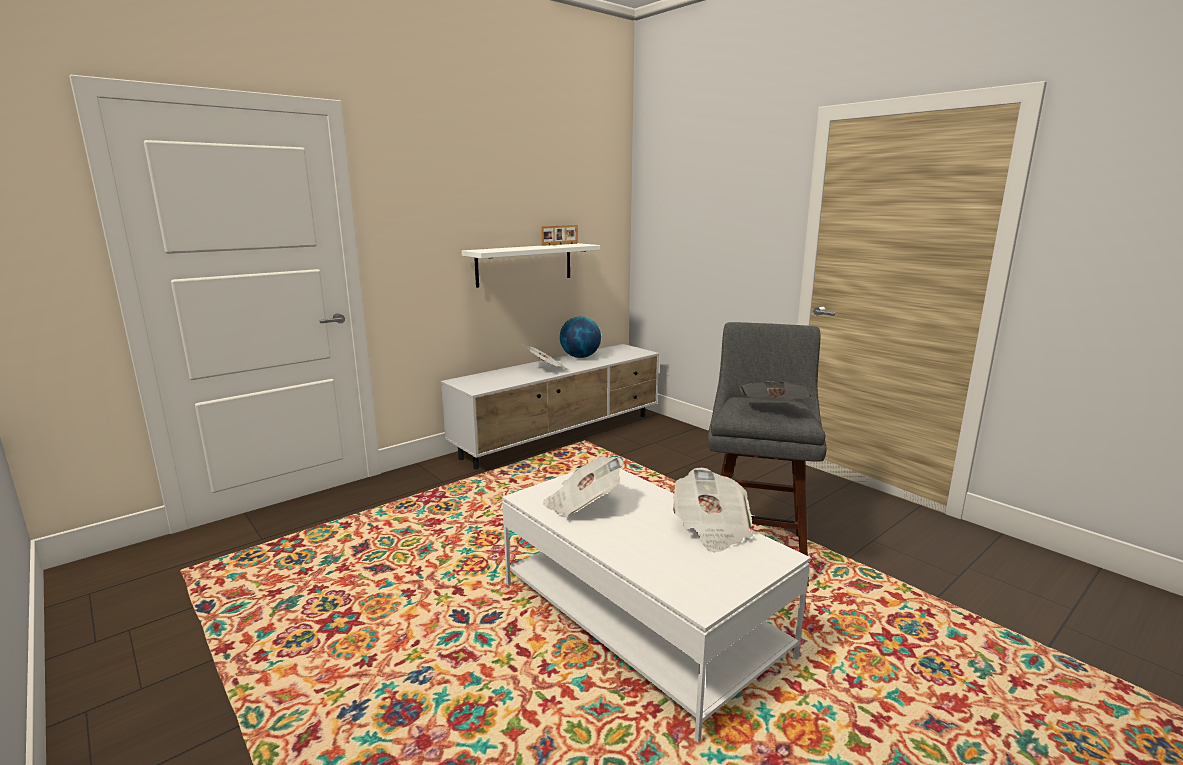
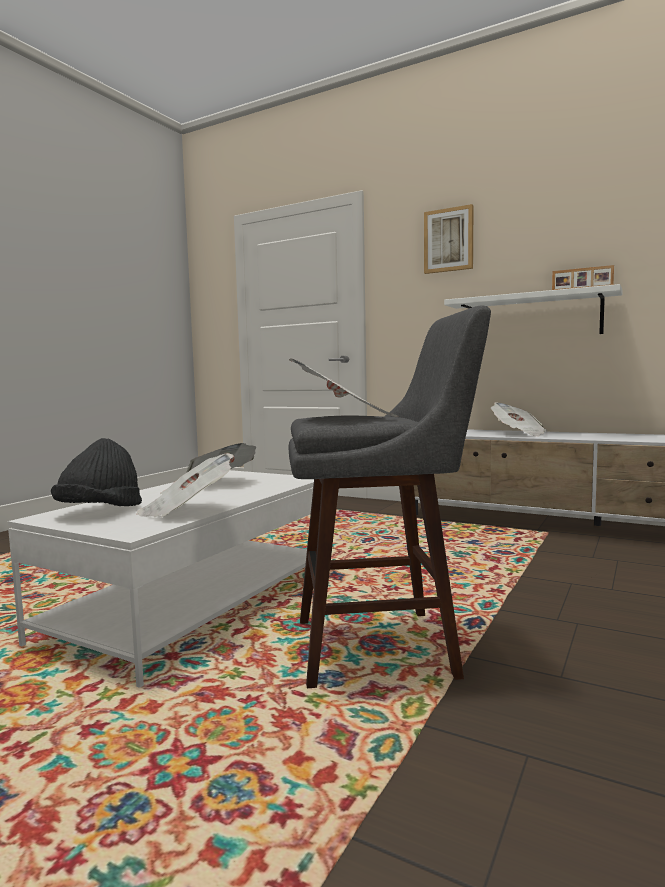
camera: 70 degrees right, 10 degrees down
globe [560,316,601,358] -> none
none -> black hat [51,438,142,506]
none -> picture [424,204,473,274]

